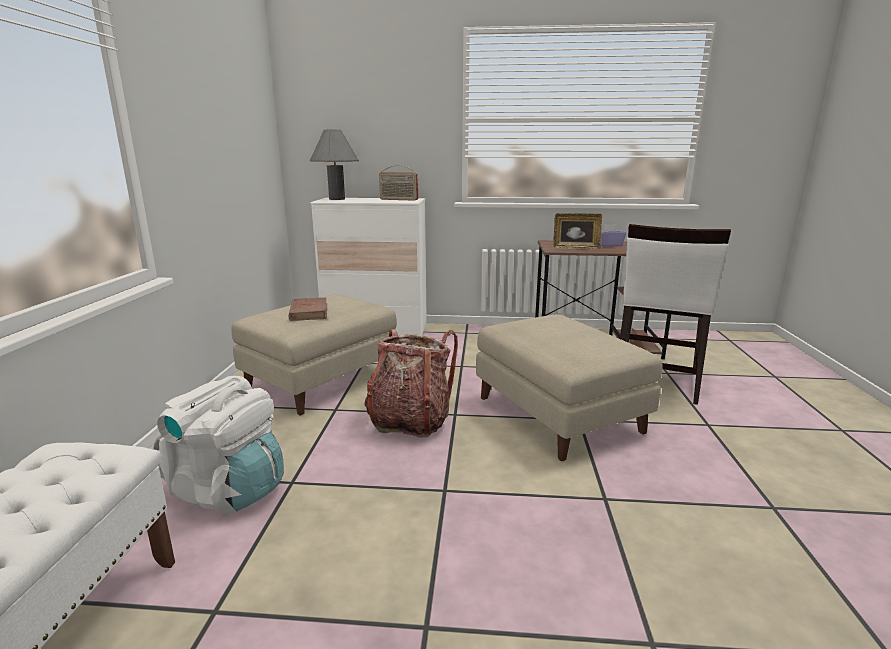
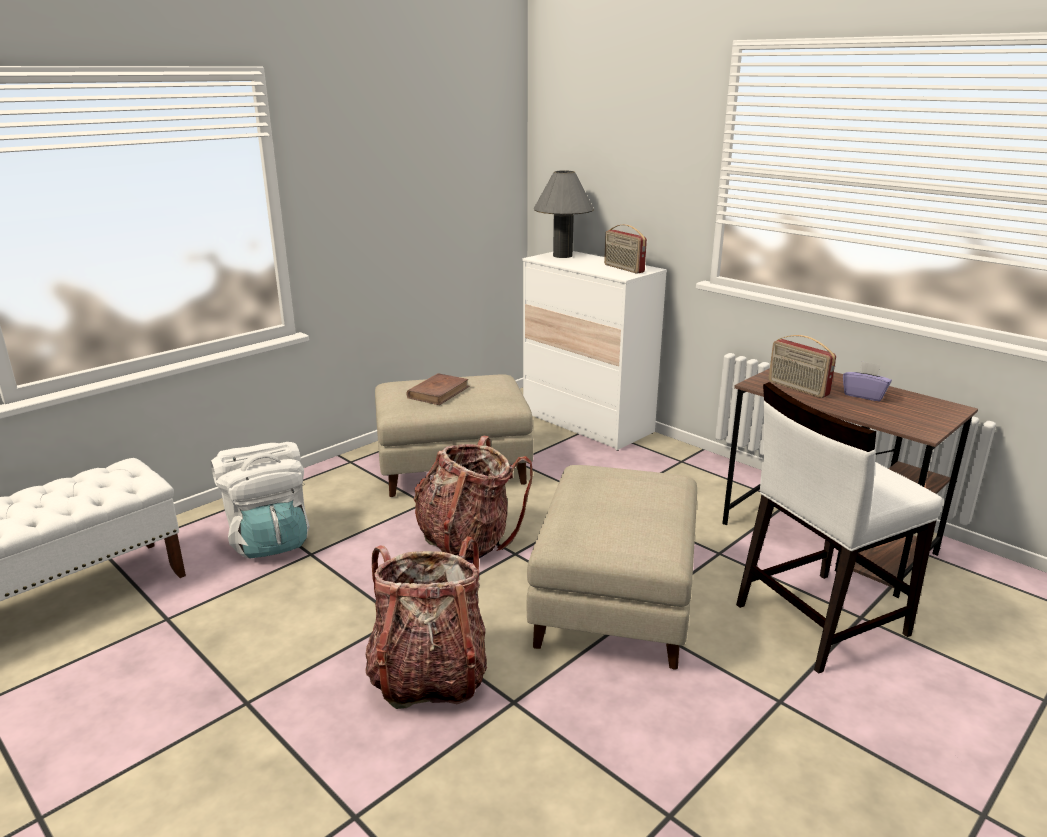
camera: 40 degrees right, 5 degrees up
picture frame [553,213,602,250] -> radio [768,335,836,398]
none -> backpack [365,536,487,709]

